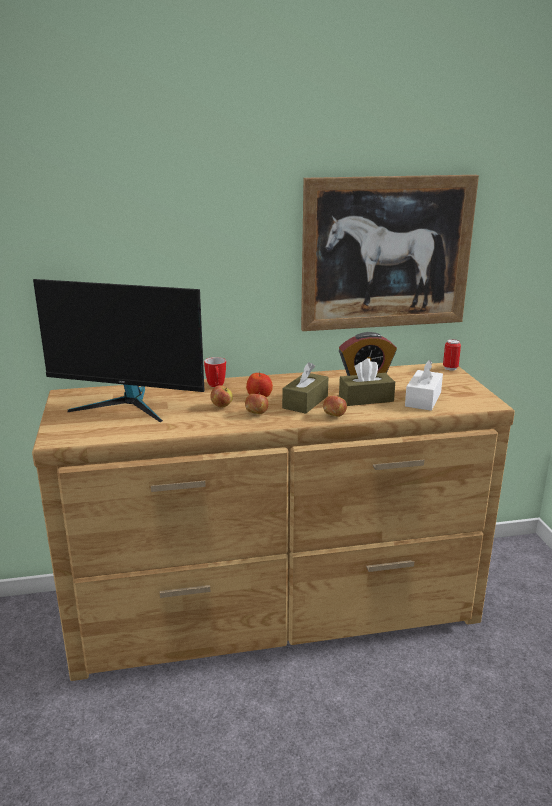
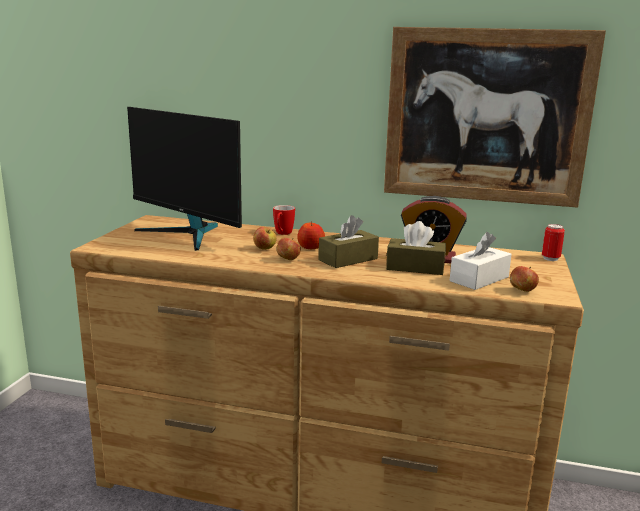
camera: 25 degrees right, 5 degrees down
apple [323,395,347,417] -> apple moved to [510,266,539,292]

